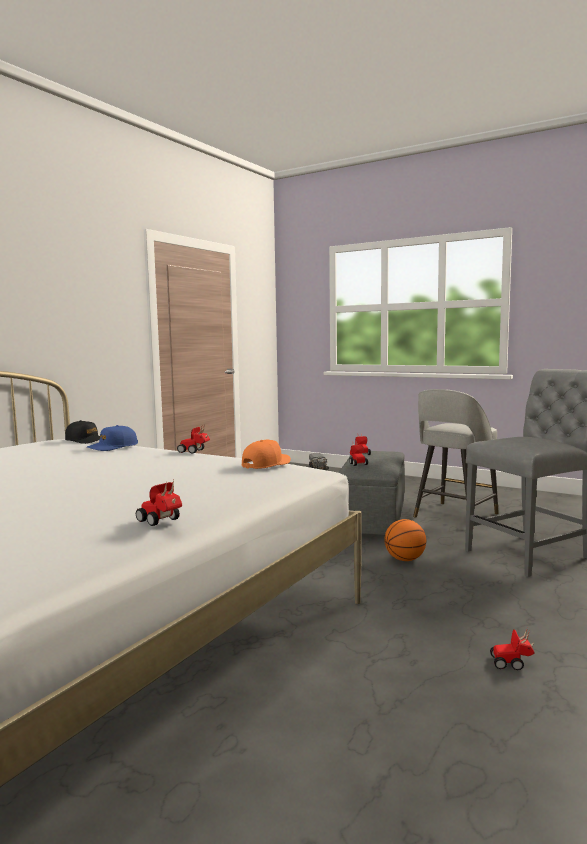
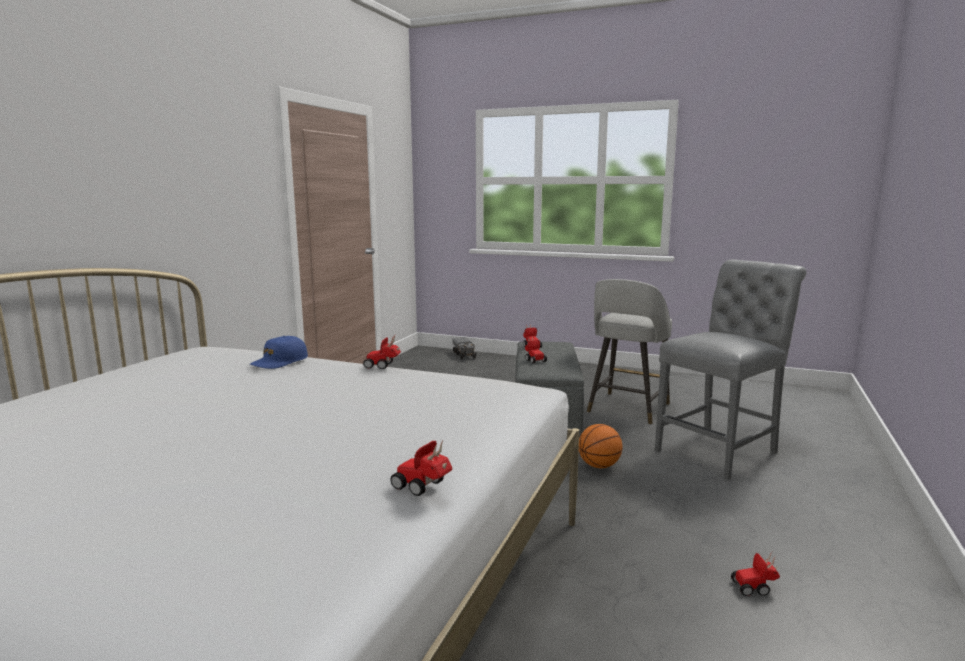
camera: 10 degrees left, 5 degrees up
black cap [65,420,100,444] -> none
orange cap [242,440,291,469] -> none

